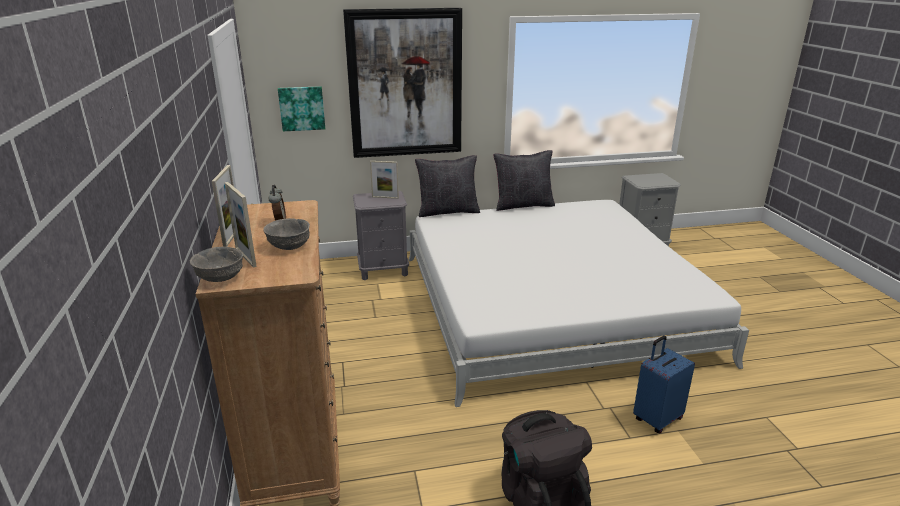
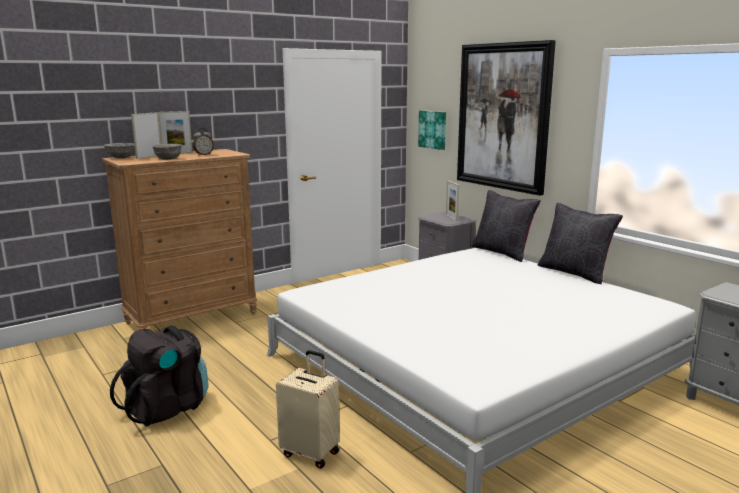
camera: 65 degrees right, 10 degrees down
blue suitcase [633,336,695,433] -> beige suitcase [276,350,339,469]

